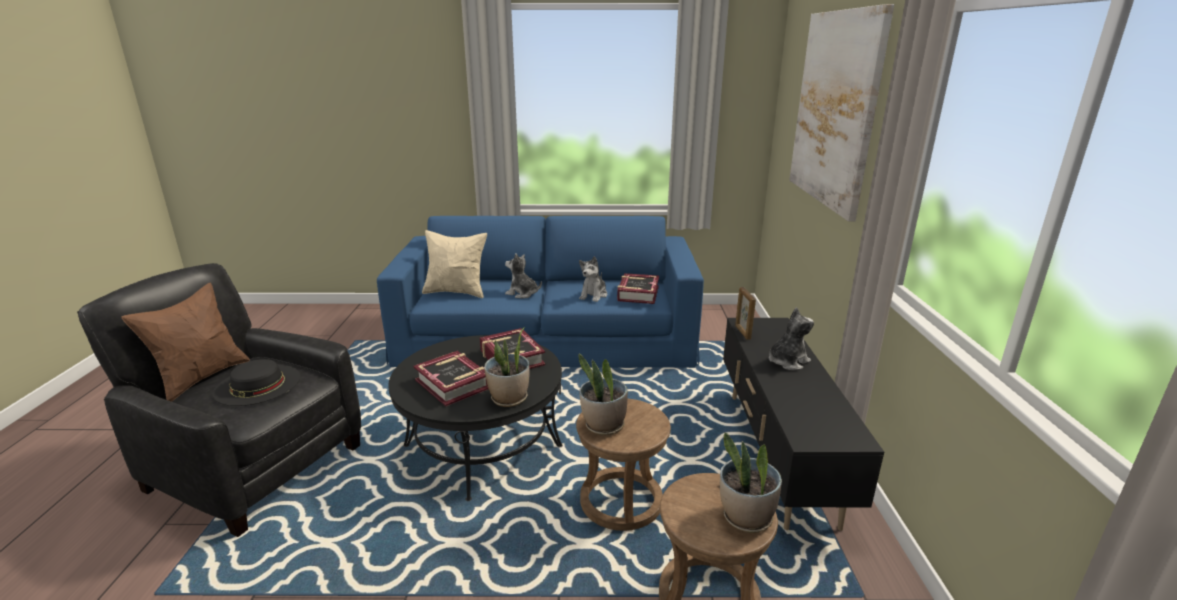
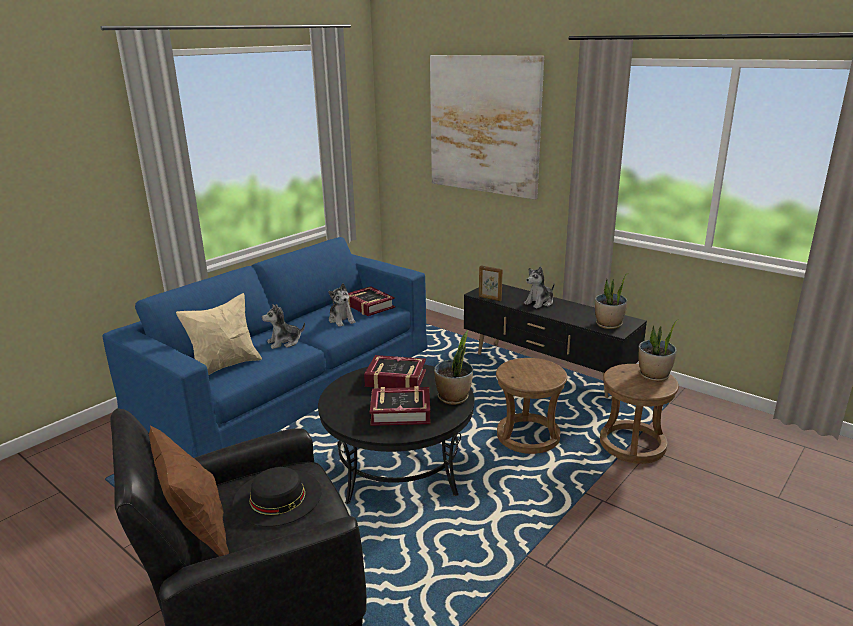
camera: 50 degrees left, 0 degrees up
potted plant [579,354,628,436] -> potted plant moved to [595,273,628,329]
plush toy [769,307,814,370] -> plush toy turned 135 degrees counterclockwise [524,266,554,309]

